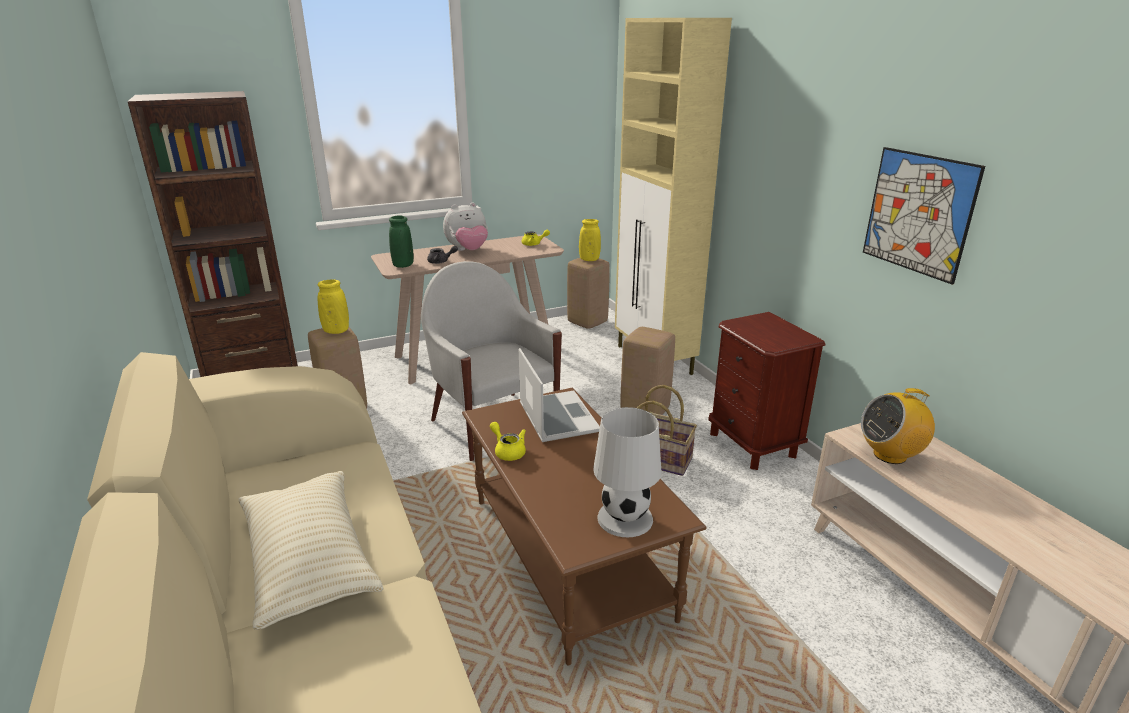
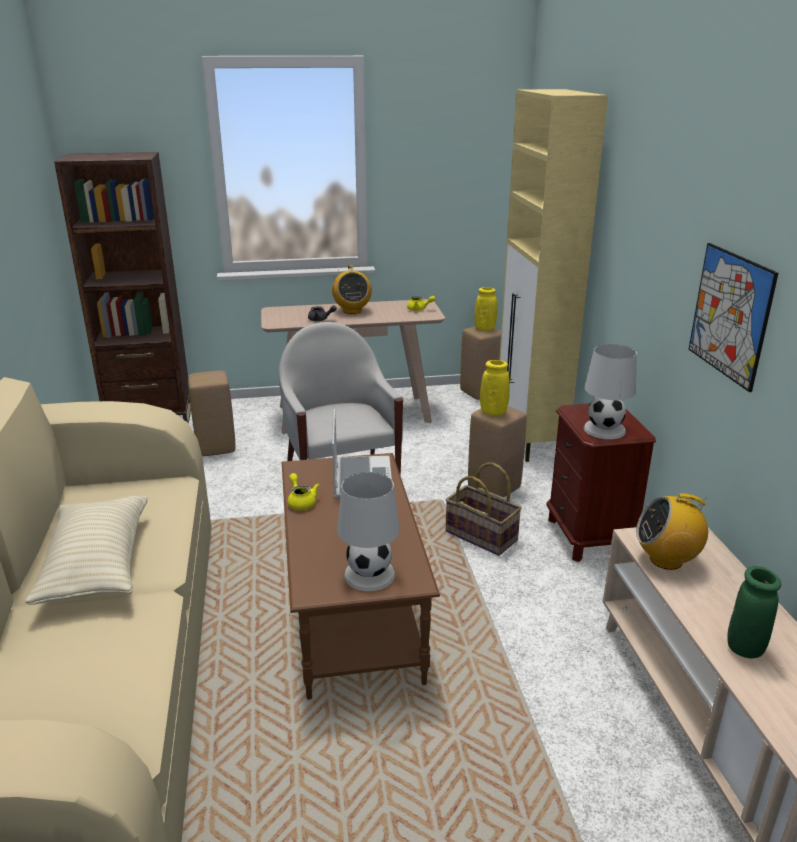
camera: 15 degrees right, 0 degrees up
yellow vase [318,279,349,334] -> yellow vase moved to [480,360,510,416]
green vase [389,216,414,268] -> green vase moved to [727,566,781,658]
plush toy [443,203,488,251] -> radio [332,265,372,314]
none -> white table lamp [584,344,637,439]

